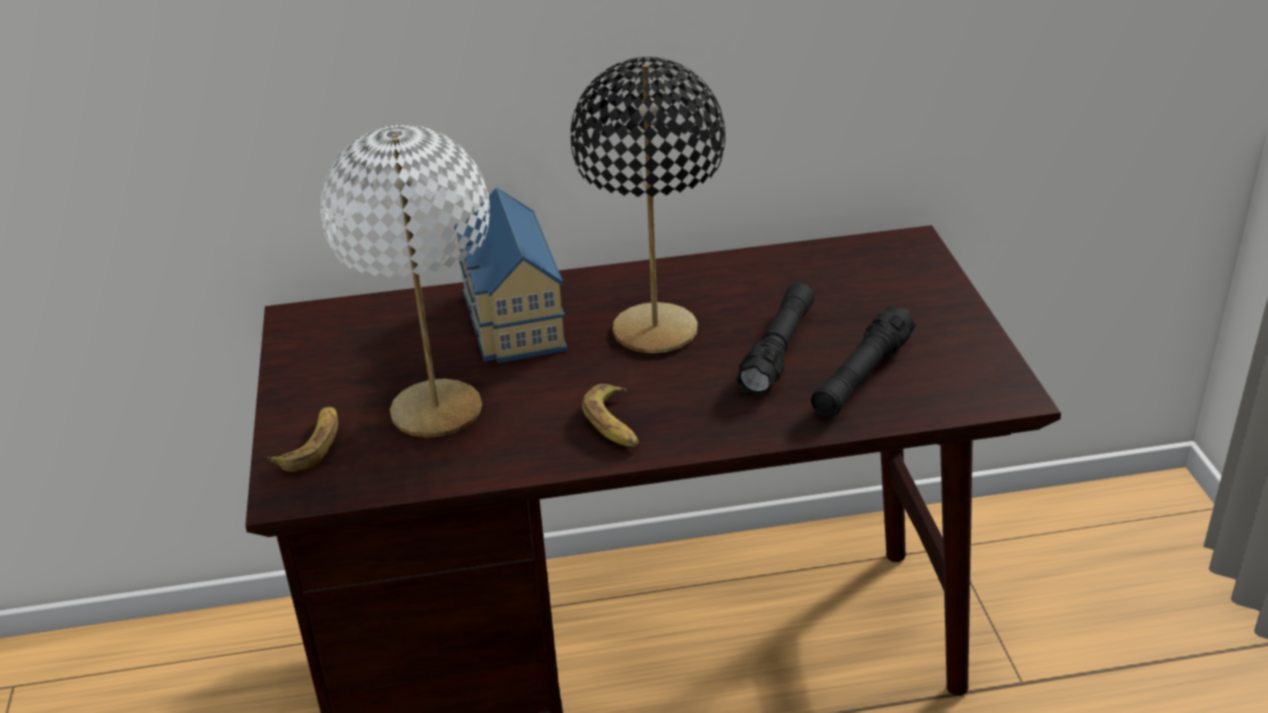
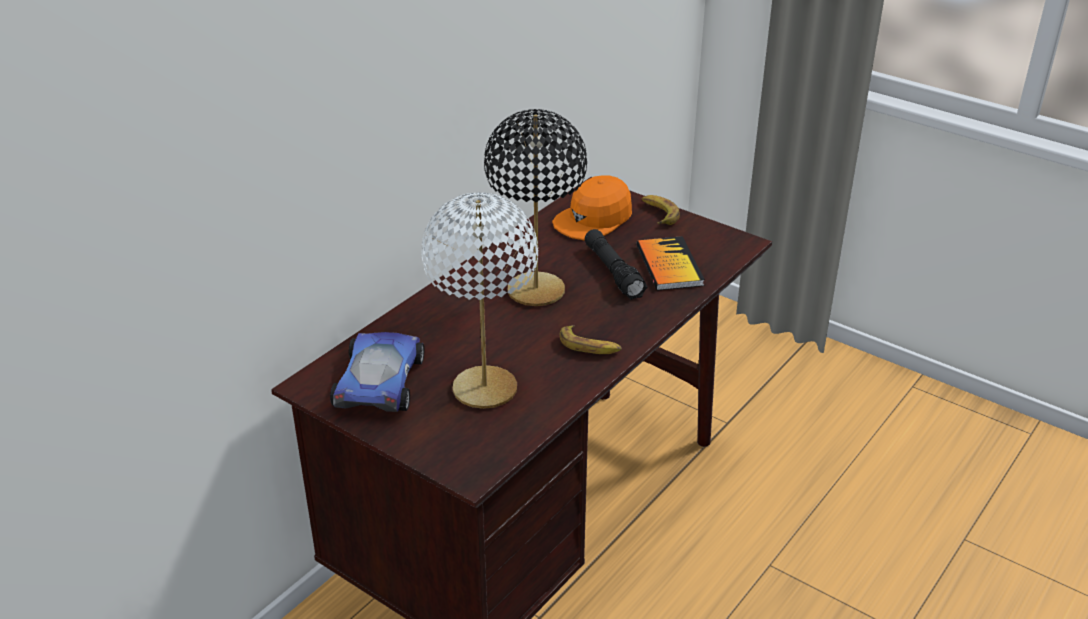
camera: 45 degrees left, 0 degrees up
banana [267,407,338,472] -> banana moved to [642,195,680,225]
toy house [454,187,568,363] -> none
black flashlight [811,305,916,418] -> book [637,236,705,291]
none -> toy car [330,332,424,412]
none -> orange cap [552,175,632,240]

